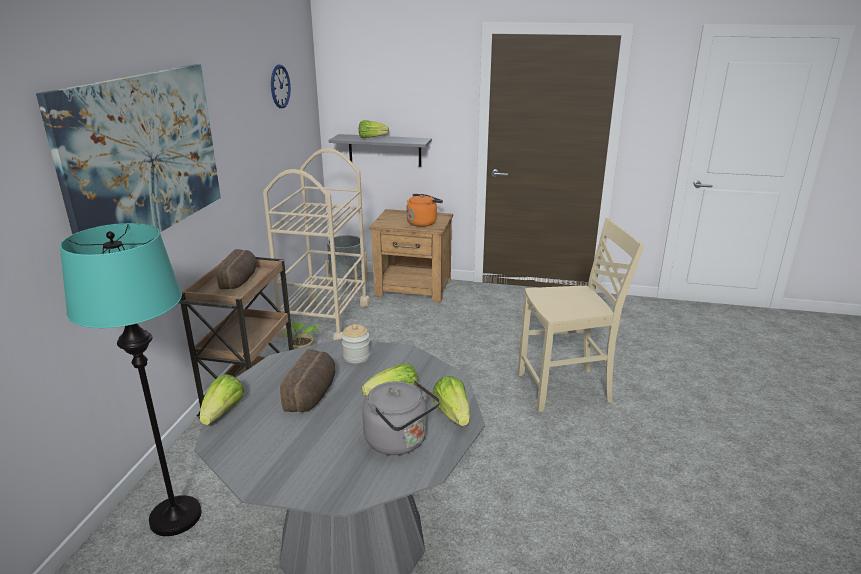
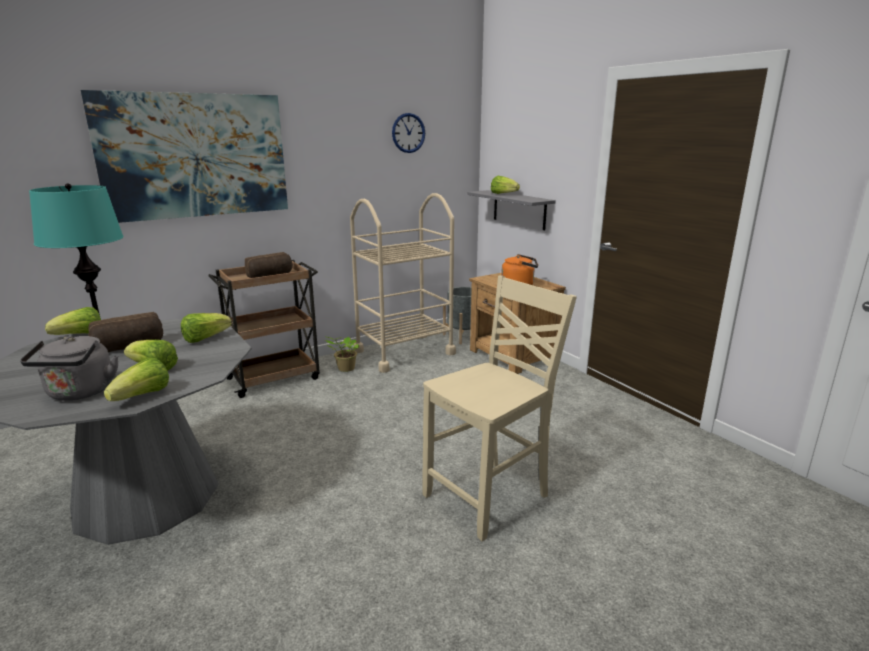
camera: 45 degrees right, 5 degrees down
jar [341,324,370,363] -> lettuce [181,313,232,343]
beige chair [518,218,644,412] -> beige chair turned 75 degrees counterclockwise [422,276,577,541]

